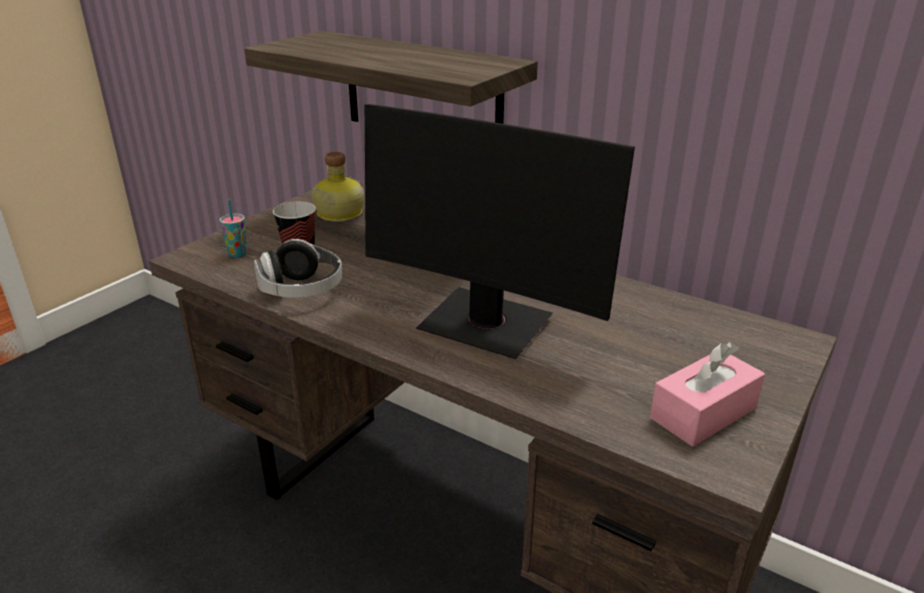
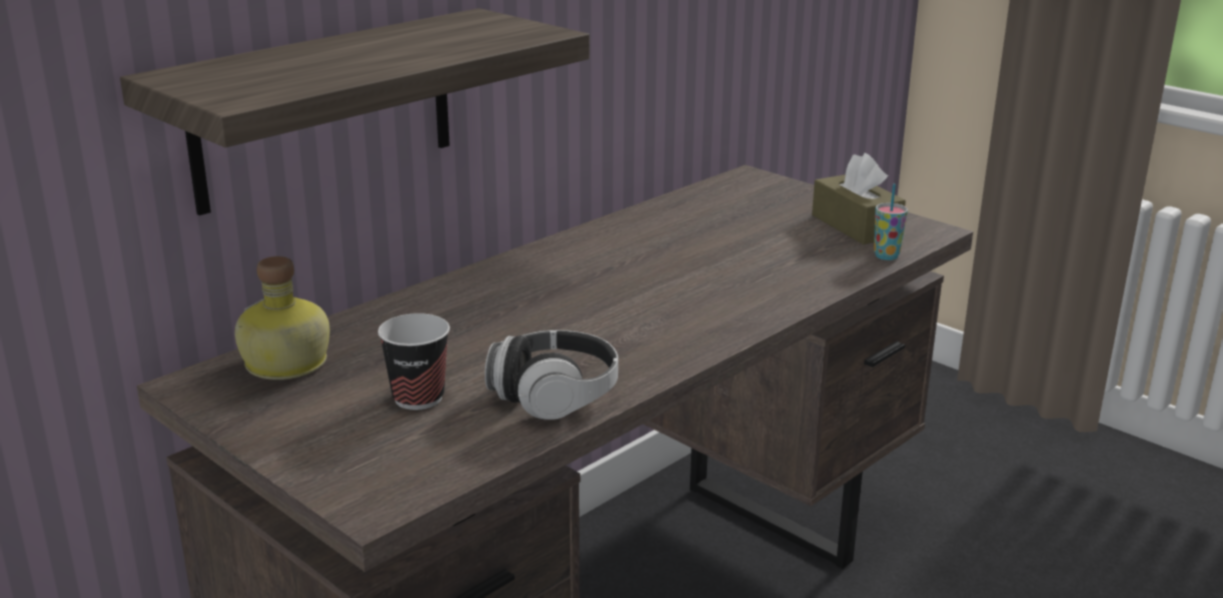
camera: 80 degrees left, 5 degrees down
cup [219,200,248,258] -> cup moved to [874,184,908,260]
monitor [365,104,635,359] -> none
pink tissue box [650,342,765,447] -> brown tissue box [812,153,906,245]

